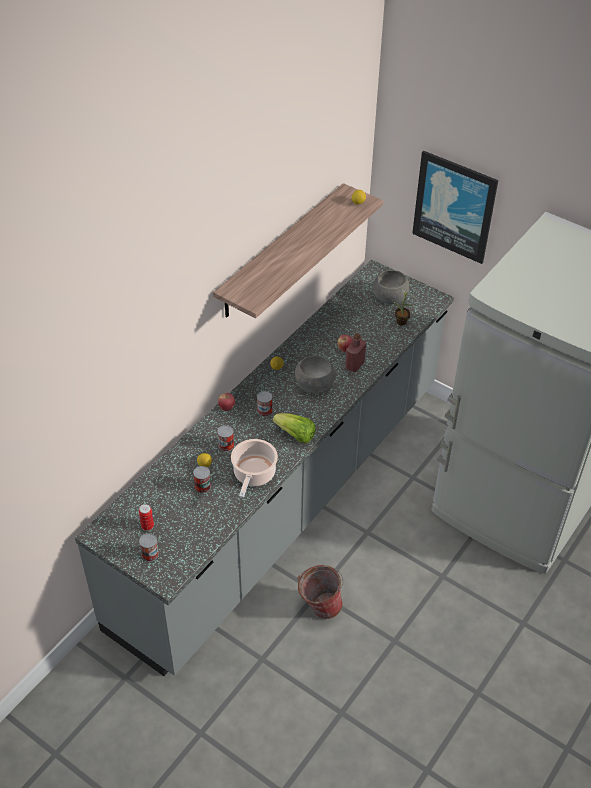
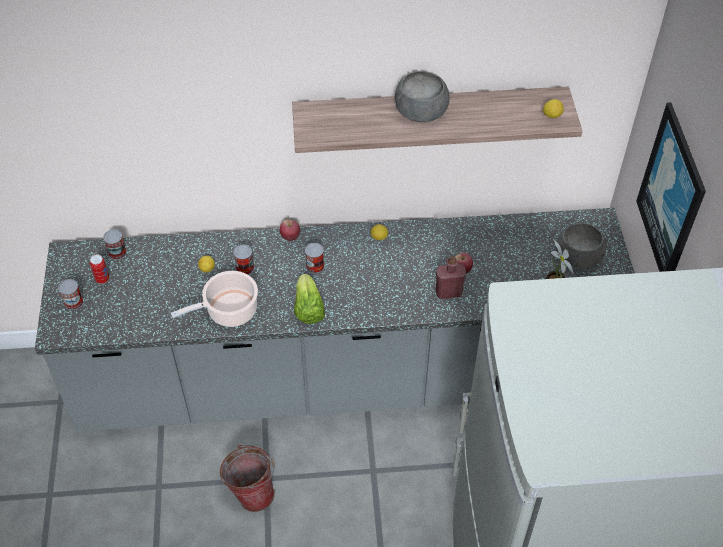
camera: 50 degrees right, 5 degrees up
can [193,466,211,493] -> can moved to [103,229,127,260]
grey bowl [295,356,336,393] -> grey bowl moved to [395,71,450,122]

